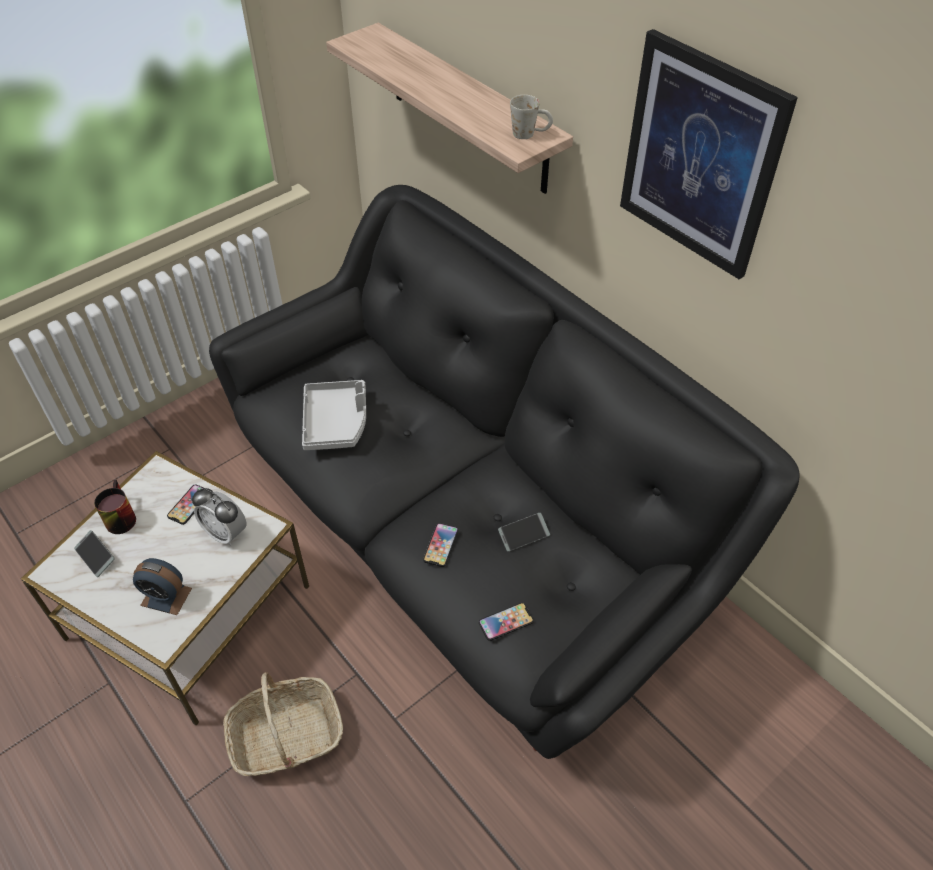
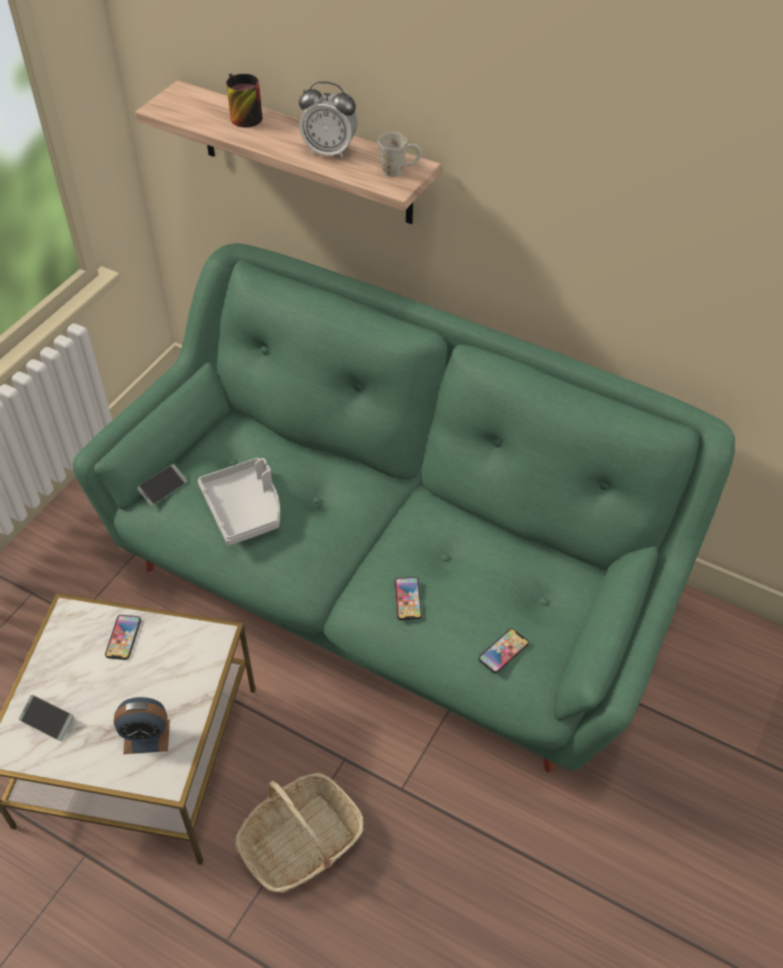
camera: 20 degrees left, 0 degrees up
mug [94,480,136,534] -> mug moved to [226,73,262,127]
alarm clock [192,488,246,546] -> alarm clock moved to [299,81,358,159]
black sofa [209,185,800,759] -> green sofa [73,243,735,772]
phone [498,513,550,552] -> phone moved to [137,464,188,506]
picture [620,29,798,279] -> none

